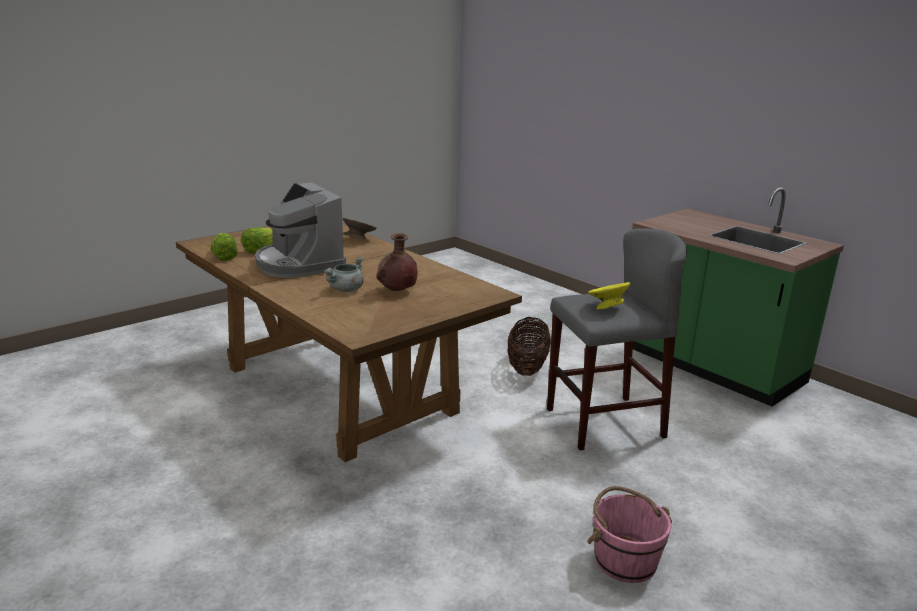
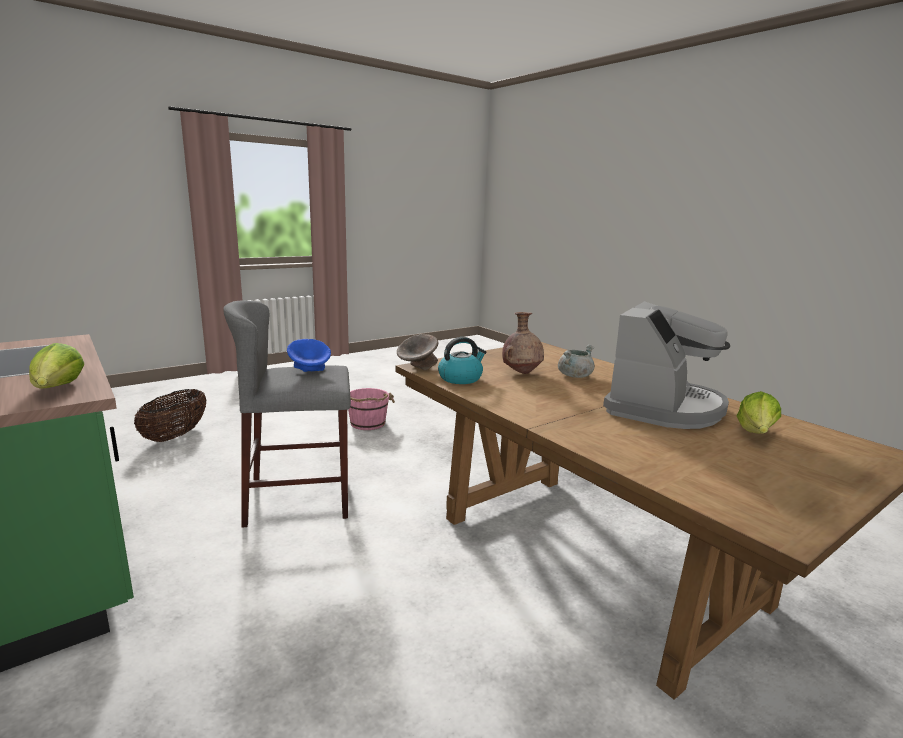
camera: 175 degrees left, 5 degrees down
lettuce [211,233,238,261] -> lettuce moved to [29,343,84,389]
coffee machine [255,183,346,278] -> coffee machine turned 60 degrees clockwise [603,301,730,429]
grey bowl [343,218,377,240] -> grey bowl moved to [397,334,438,371]
basket [507,317,551,376] -> basket moved to [134,389,206,442]
yellow bowl [588,282,630,309] -> blue bowl [287,339,331,372]
none -> kettle [438,337,486,384]

